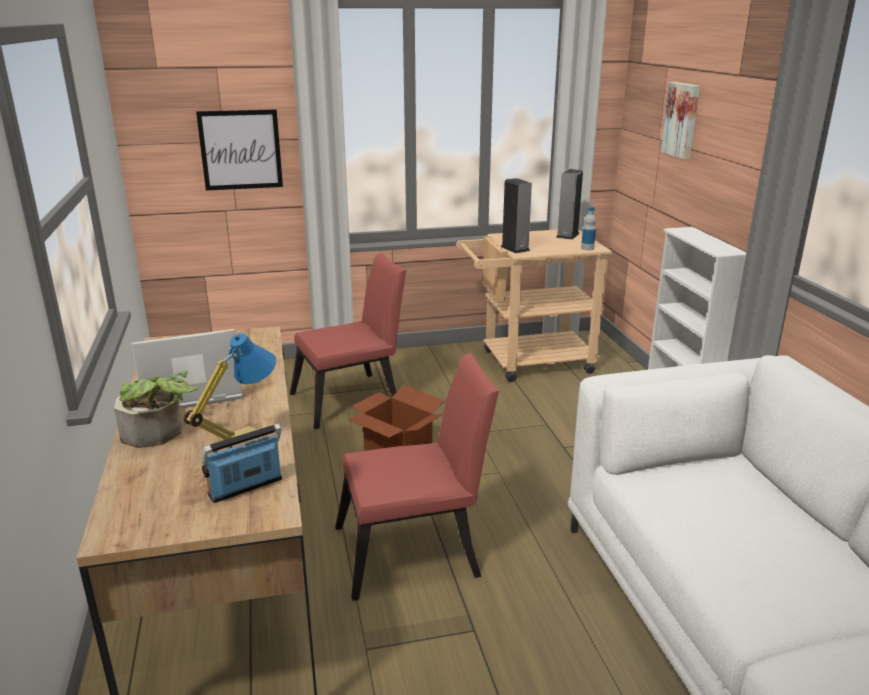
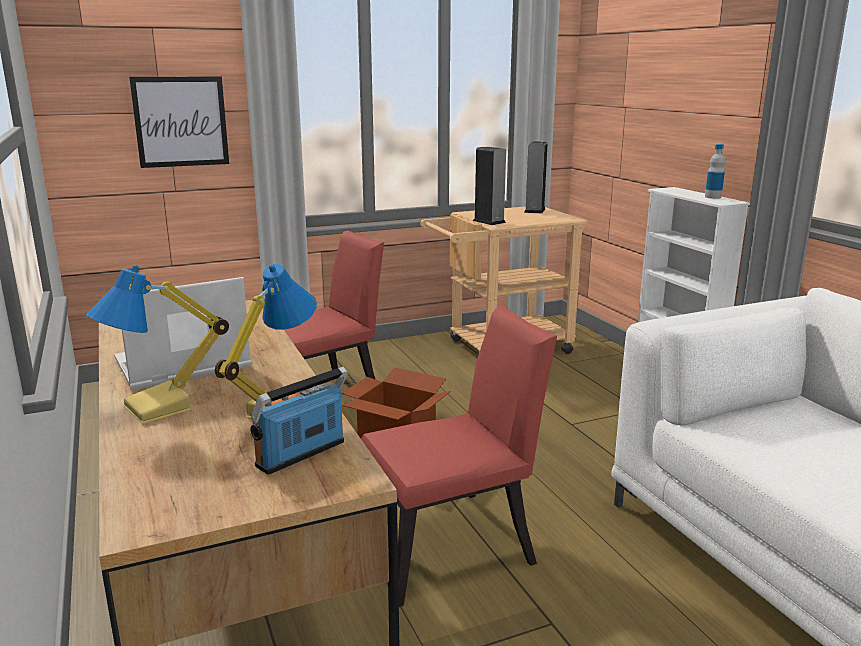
camera: 10 degrees left, 5 degrees down
potted plant [114,370,198,448] -> table lamp [86,265,229,424]
bottle [581,206,596,250] -> bottle moved to [705,144,725,199]
picture [661,82,700,159] -> none

